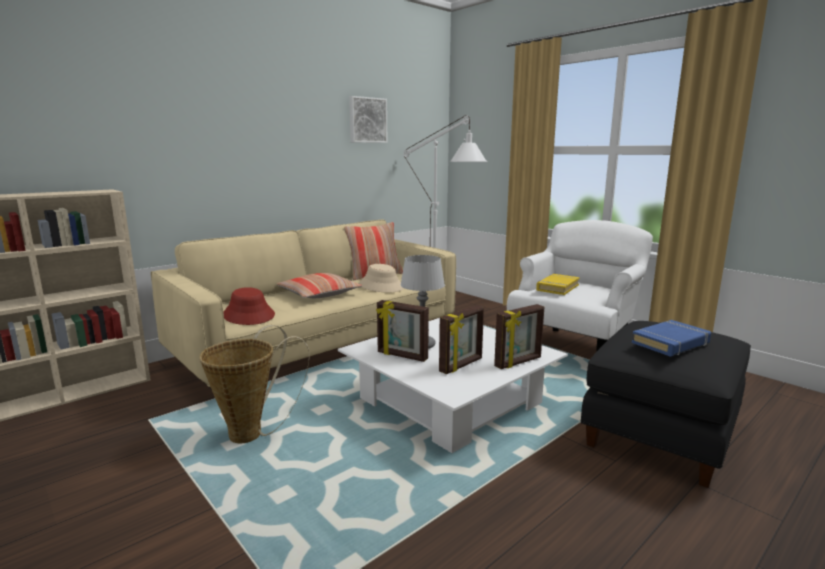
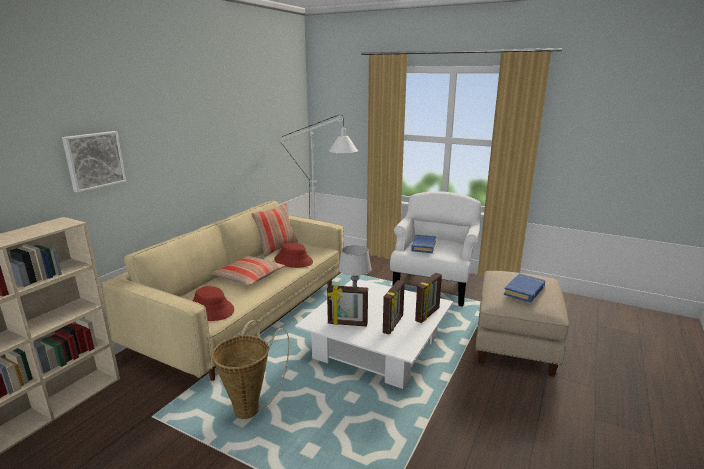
camera: 20 degrees left, 5 degrees up
picture [349,96,388,143] -> picture moved to [62,131,126,193]
beige hat [359,264,404,293] -> red hat [274,243,313,268]
yellow book [536,274,580,295] -> blue book [411,235,436,253]
black ottoman [580,321,751,488] -> beige ottoman [475,271,569,377]

